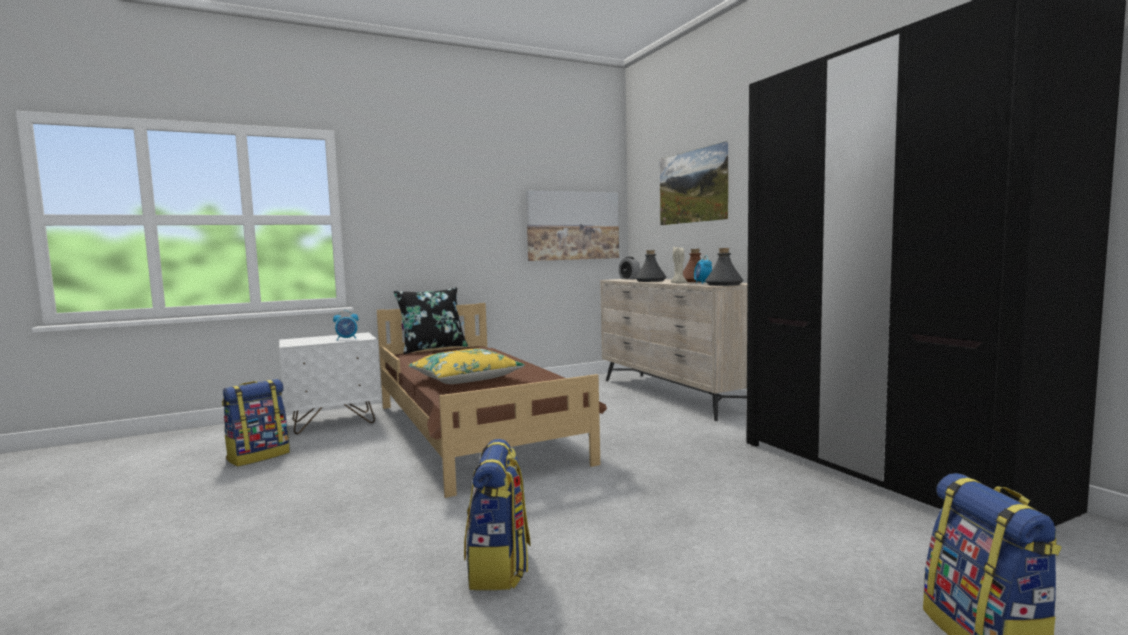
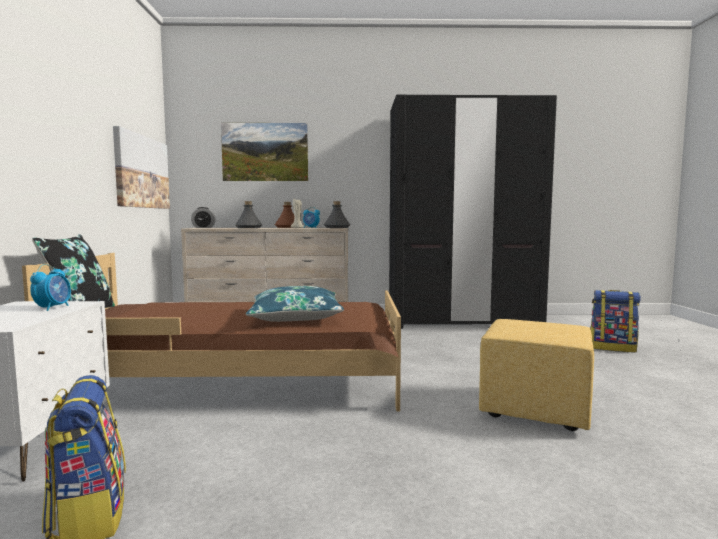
camera: 65 degrees left, 0 degrees up
yellow pillow [408,348,525,384] -> blue pillow [246,286,344,322]
backpack [464,439,531,590] -> yellow ottoman [479,319,594,431]

